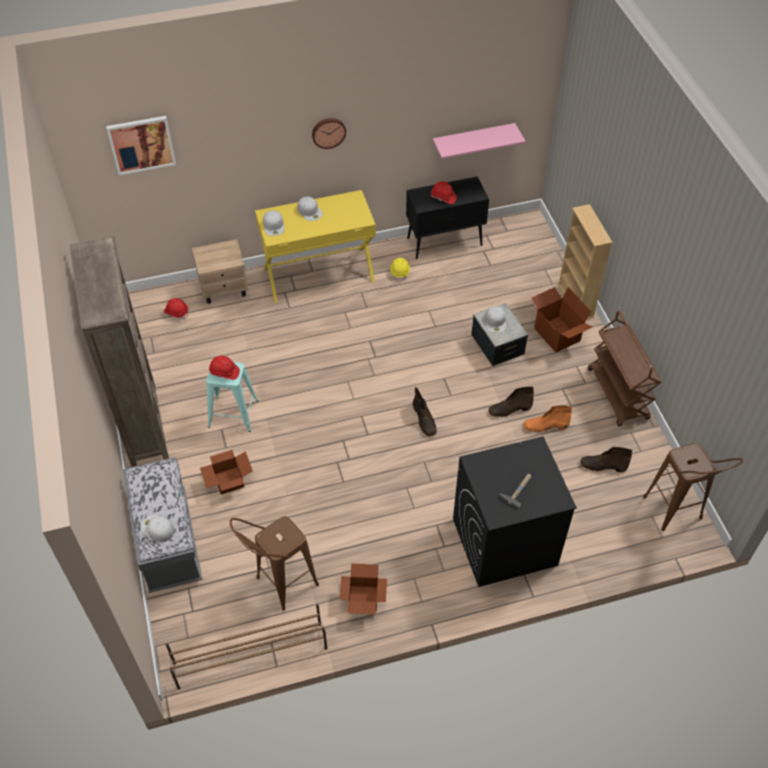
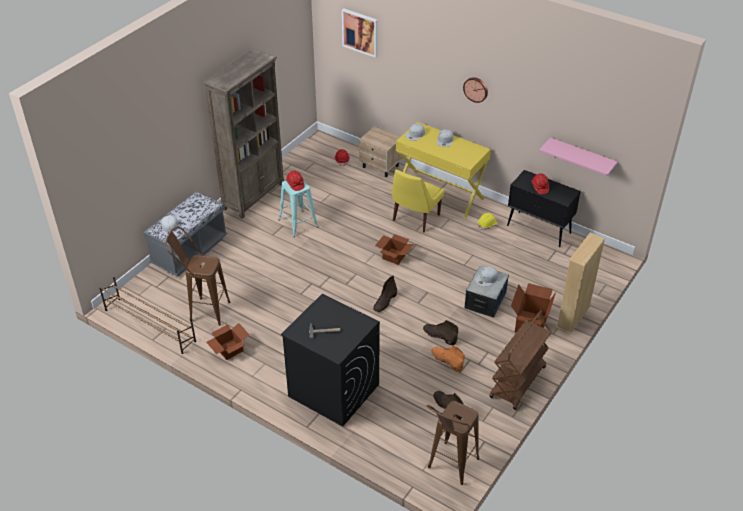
camera: 50 degrees right, 10 degrees down
cardboard box [200,450,253,494] -> cardboard box moved to [375,234,414,265]
none -> yellow chair [392,169,445,233]

